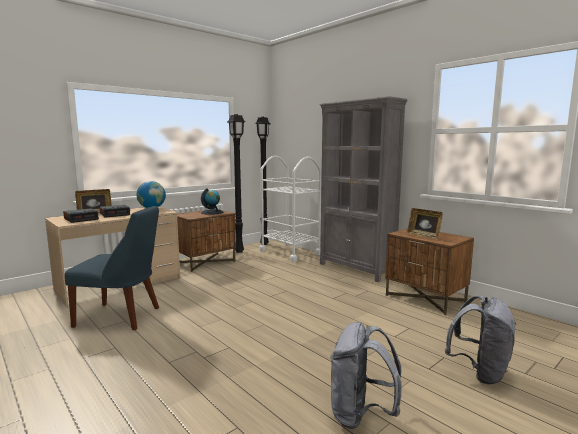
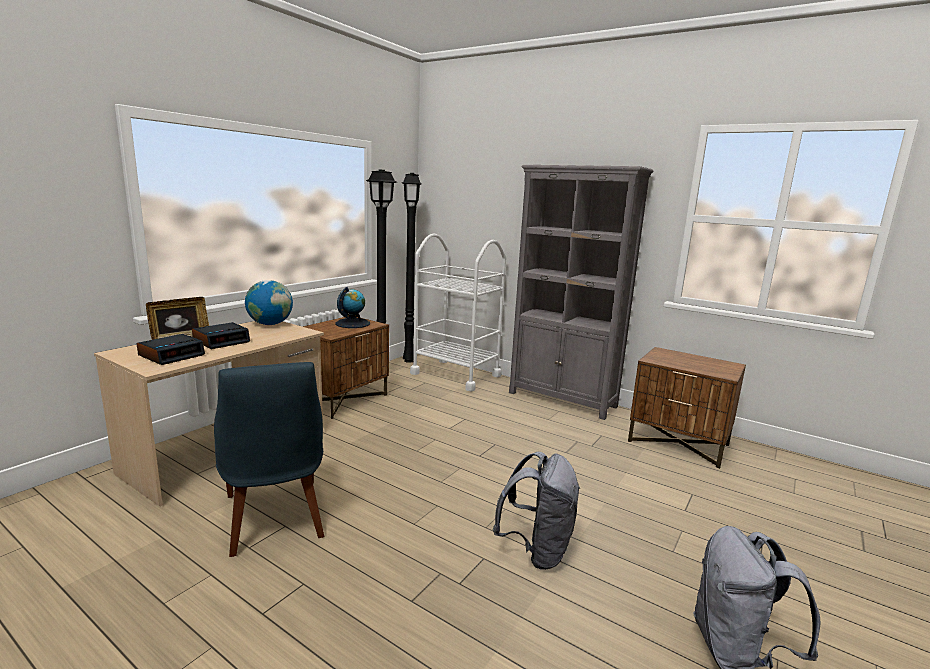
camera: 15 degrees left, 5 degrees up
blue chair [65,206,159,330] -> blue chair turned 75 degrees clockwise [214,362,324,557]
picture frame [407,208,443,239] -> none
grey backpack [445,296,516,384] -> grey backpack moved to [493,452,580,570]

